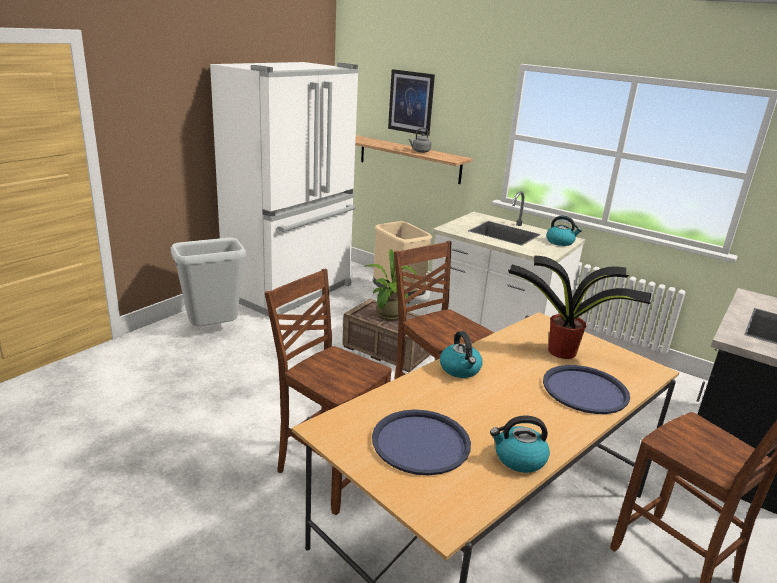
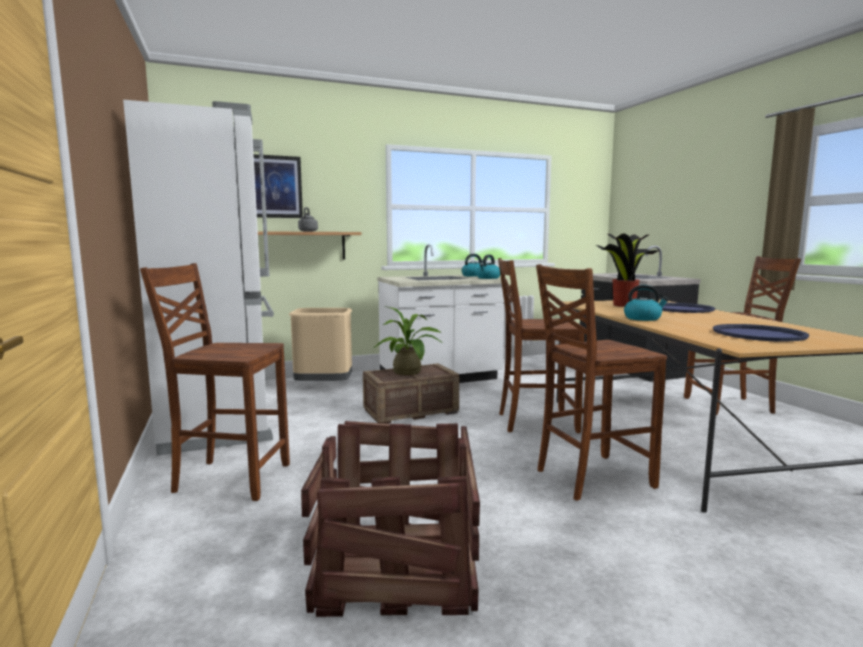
camera: 55 degrees left, 15 degrees down
grey trash can [171,238,246,326] -> brown chair [140,263,290,501]
kettle [490,415,550,473] -> kettle moved to [476,255,500,279]
none -> crate [301,421,480,617]

